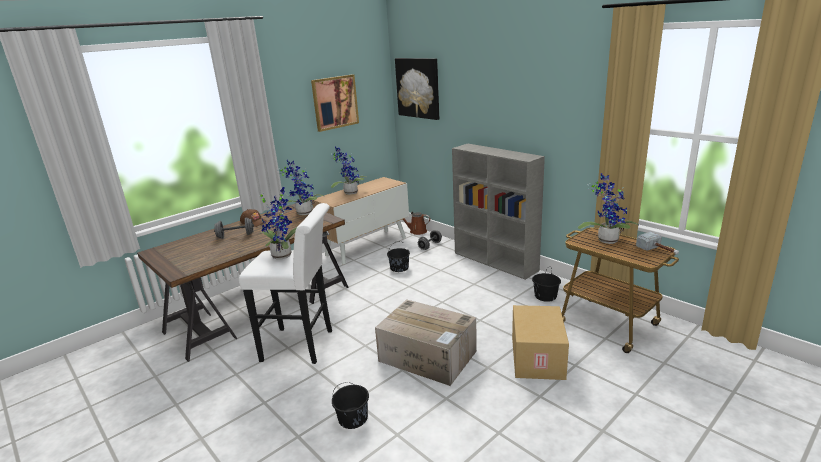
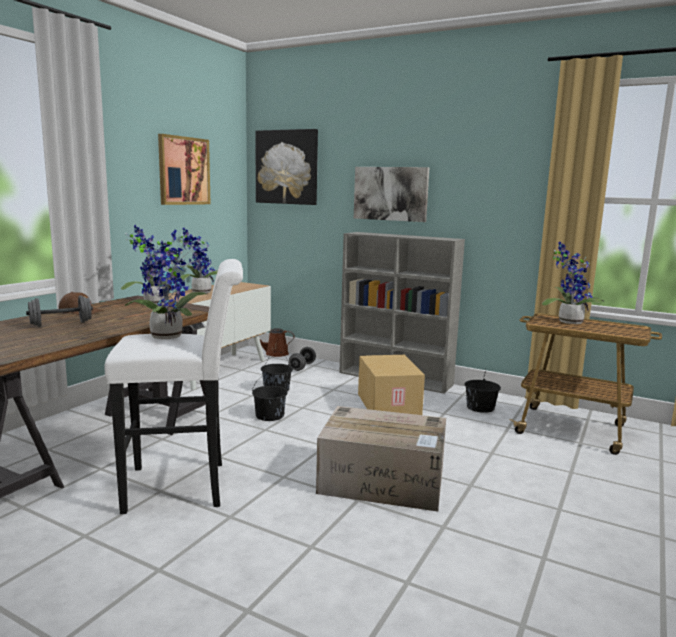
camera: 20 degrees left, 10 degrees down
black bucket [332,382,369,429] -> black bucket moved to [252,374,288,421]
cardboard box [512,305,569,380] -> cardboard box moved to [358,355,425,415]
hammer [636,232,679,255] -> none
none -> picture [354,167,430,222]

